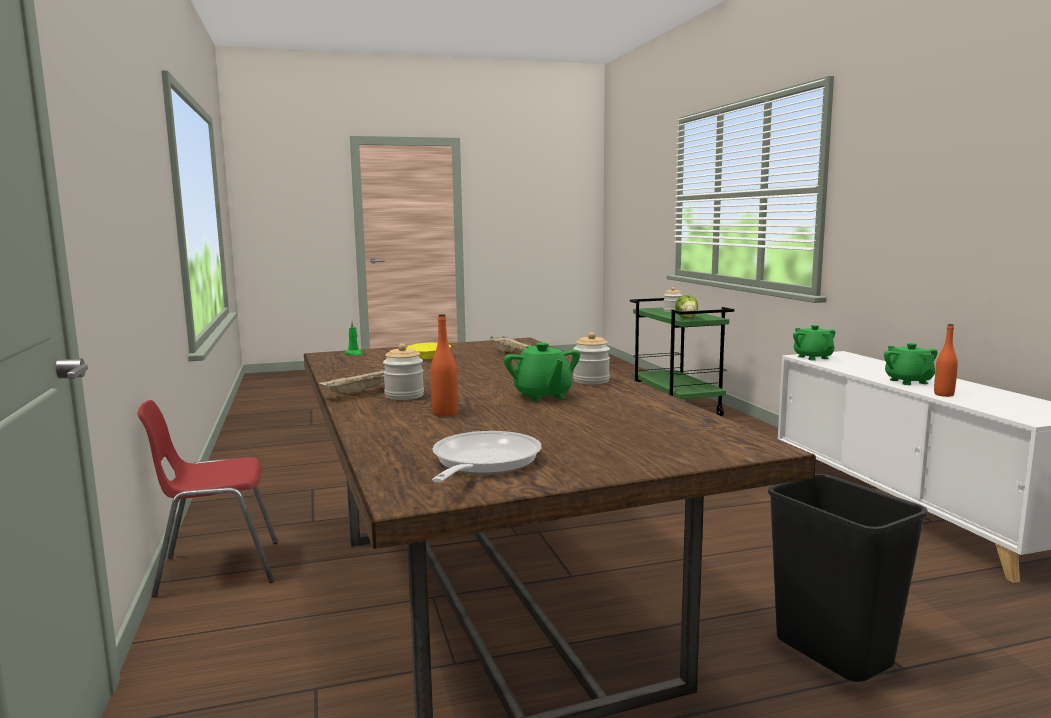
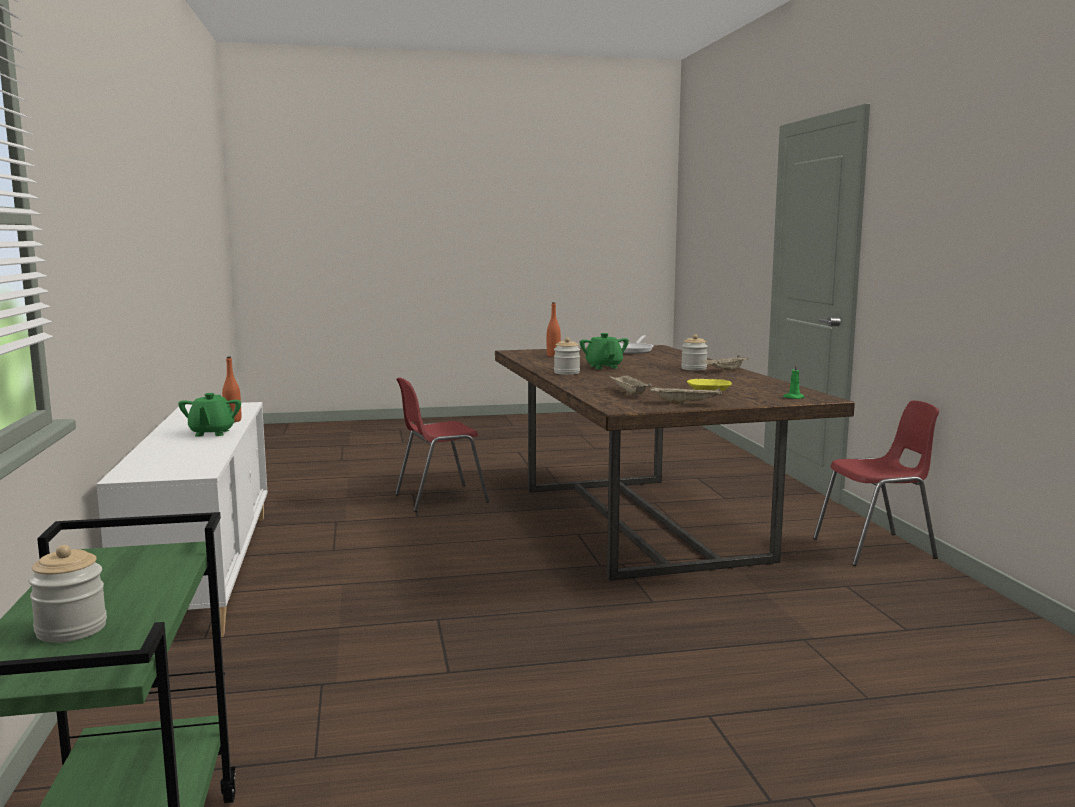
camera: 175 degrees left, 0 degrees up
orange bottle [431,314,458,417] -> orange bottle moved to [547,302,561,357]
lettuce [675,295,698,318] -> none
black trash can [768,474,927,682] -> red chair [395,377,489,512]
green teapot [793,325,835,360] -> none
none -> beige tray [650,387,722,404]

